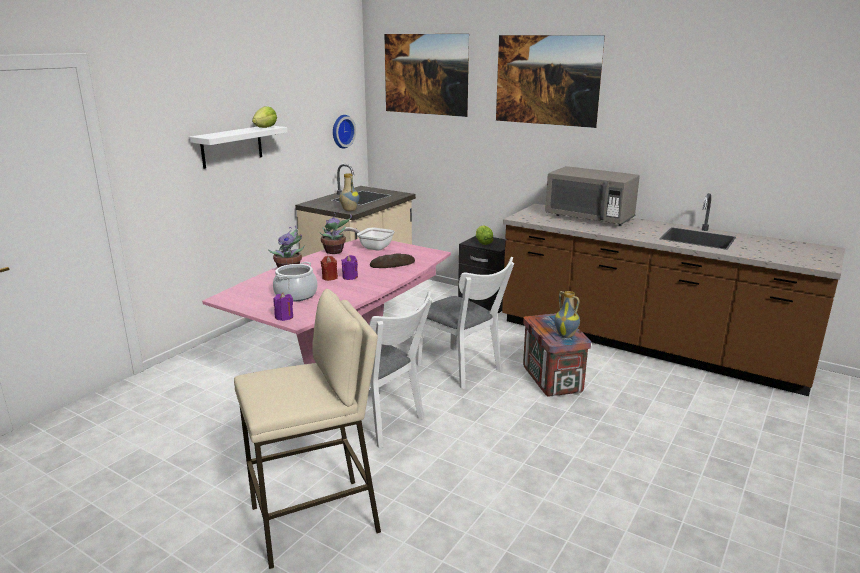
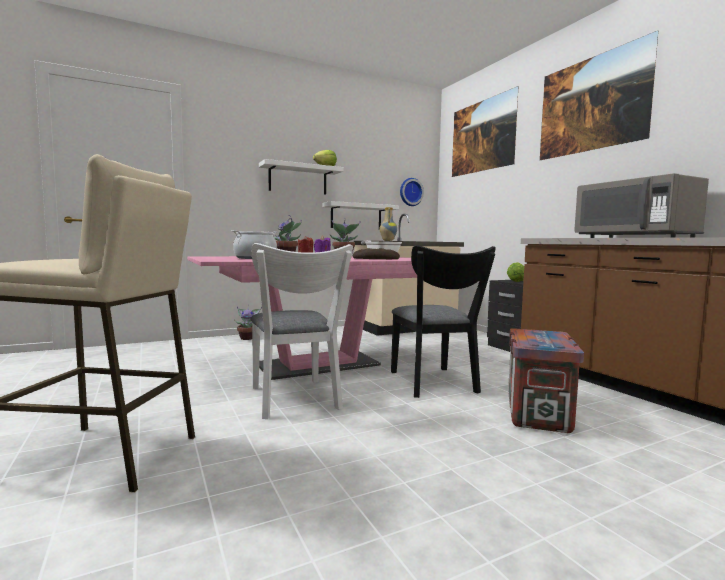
camera: 30 degrees right, 15 degrees down
purple candle [273,293,293,321] -> none
white chair [416,257,514,389] -> black chair [391,245,496,398]
vase [554,291,580,338] -> none
none -> potted plant [234,305,262,340]
none -> white shelf [323,201,399,229]

